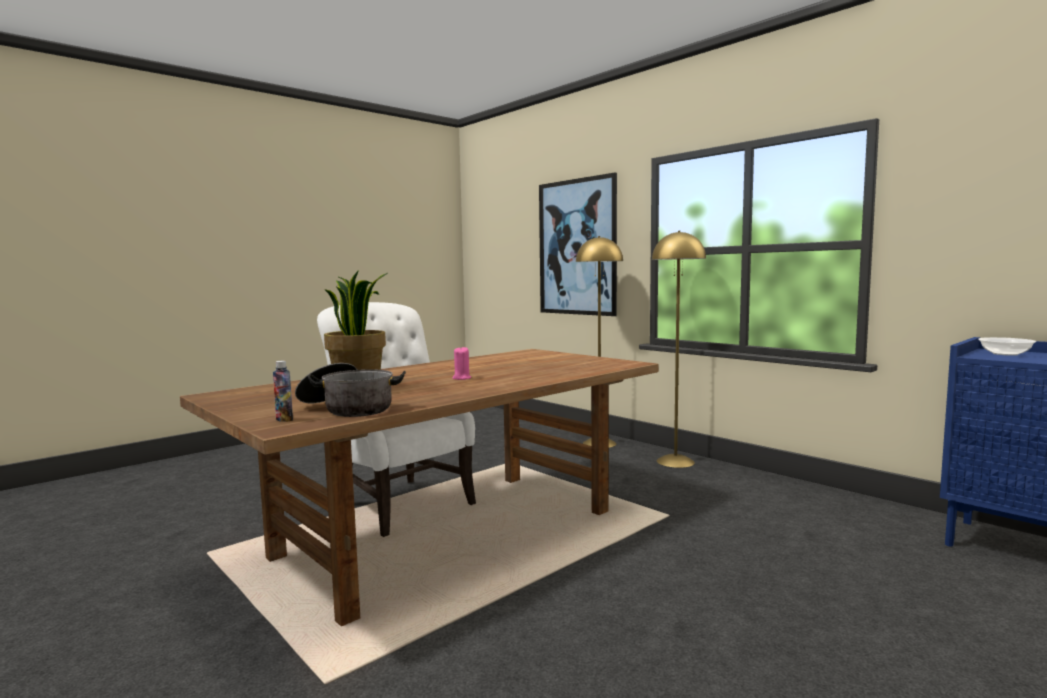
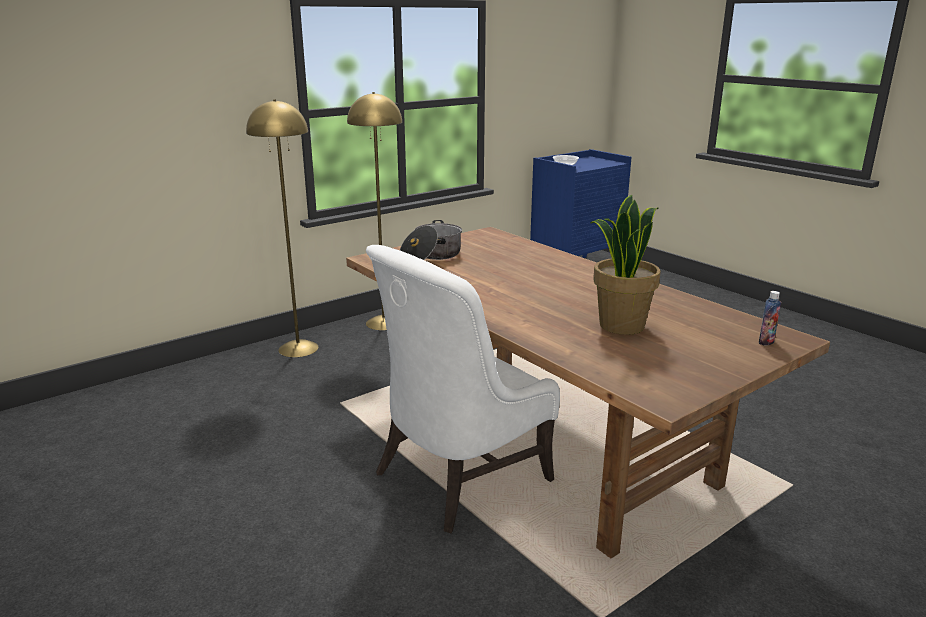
camera: 85 degrees left, 15 degrees up
cooking pot [295,363,406,417] -> cooking pot moved to [400,220,462,260]
pink candle [452,347,471,380] -> none
picture [539,172,617,316] -> none

